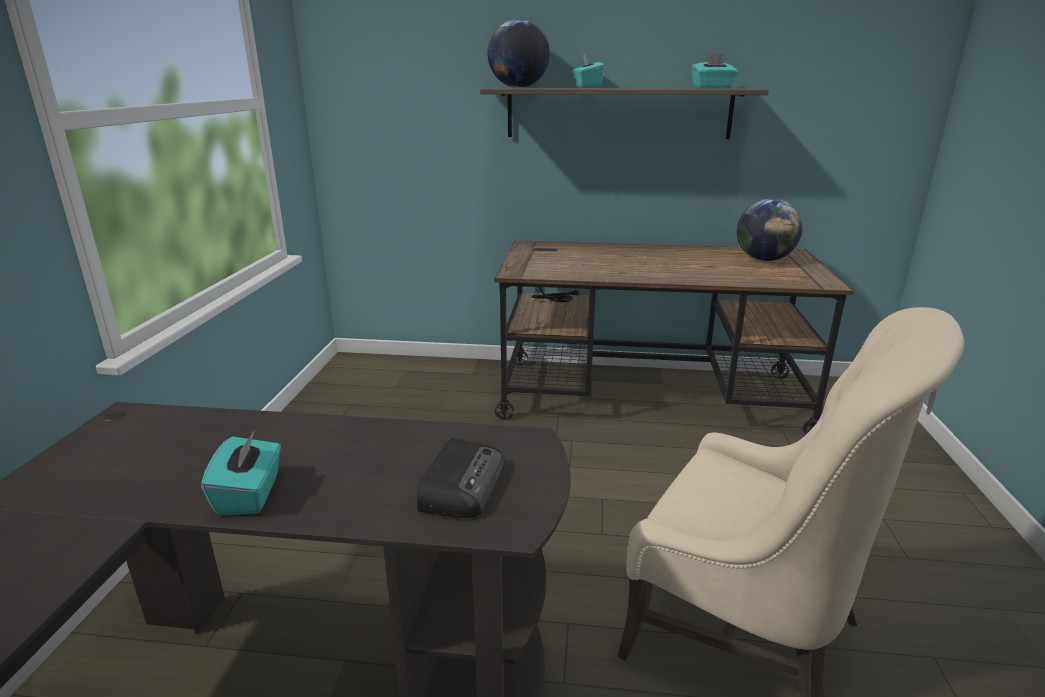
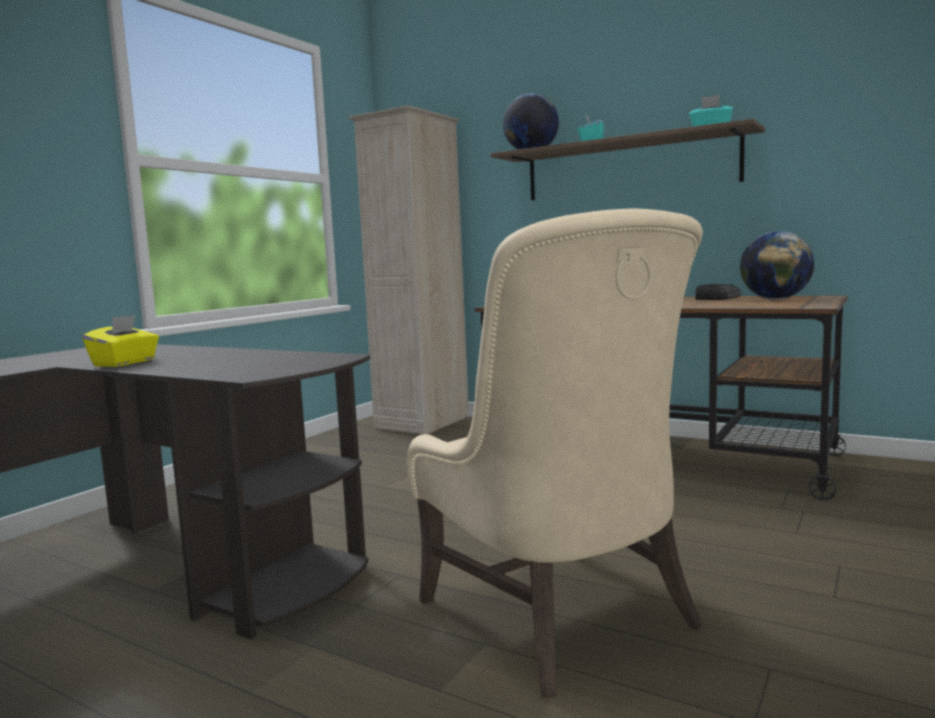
camera: 25 degrees right, 15 degrees down
turquoise tissue box [201,430,281,515] -> yellow tissue box [82,315,159,367]
radio [417,438,504,518] -> radio moved to [695,284,741,300]
none -> beige cabinet [349,106,468,434]

